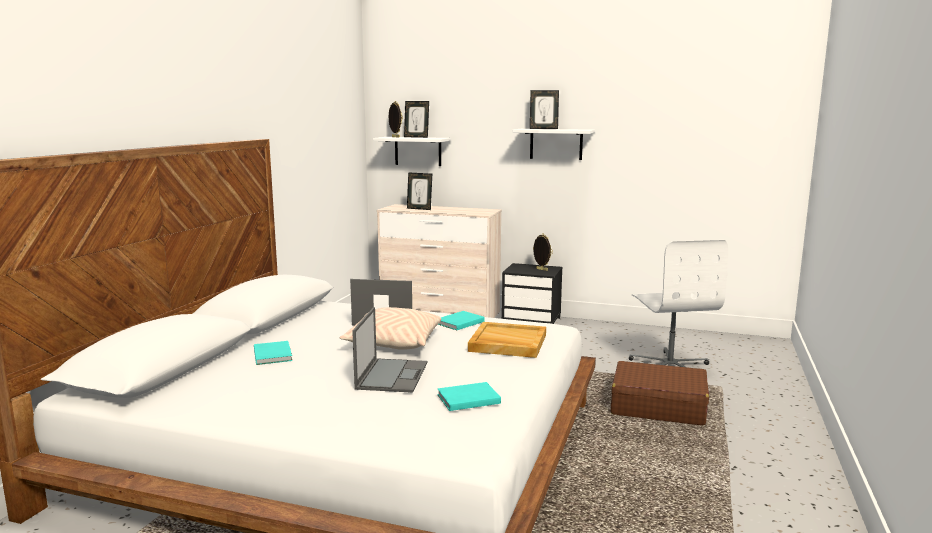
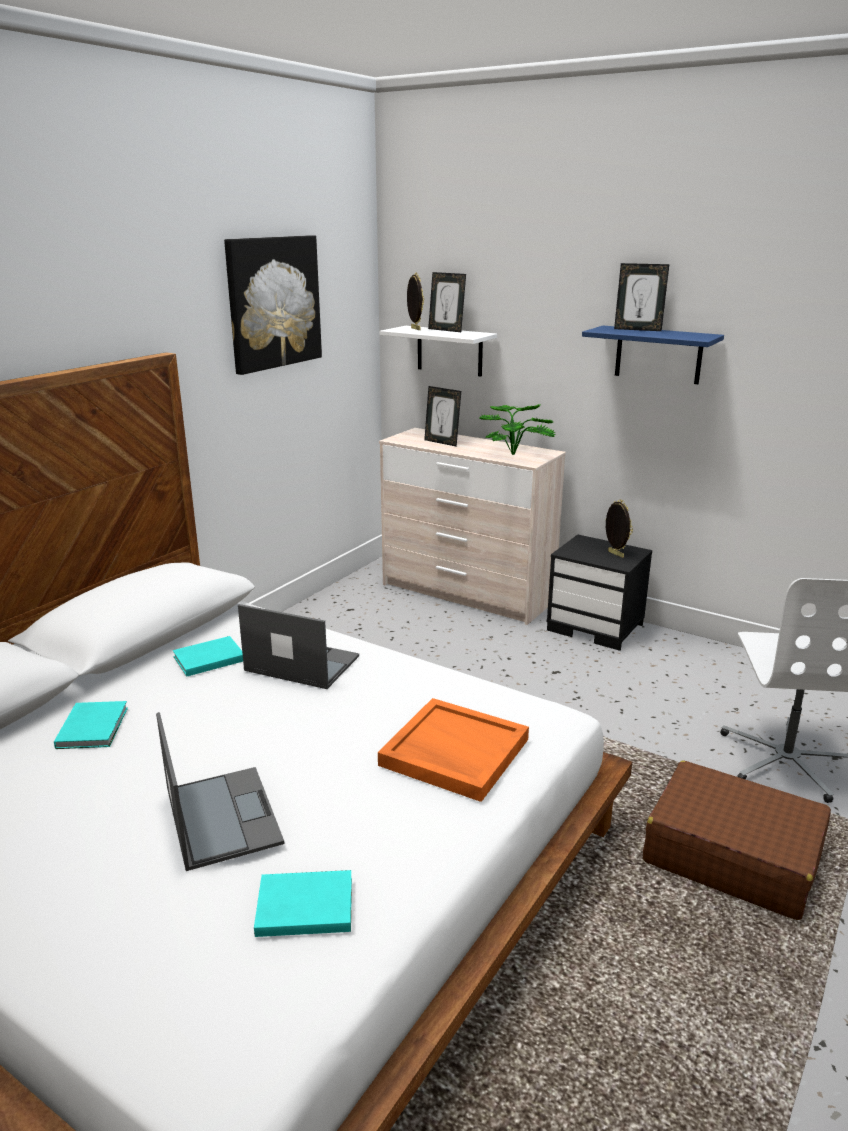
camera: 15 degrees right, 10 degrees up
beige pillow [340,307,441,350] -> none
laptop [352,307,427,393] -> laptop turned 45 degrees counterclockwise [156,712,284,871]
turquoise book [438,311,485,330] -> turquoise book moved to [173,636,243,677]
beige tray [468,322,546,358] -> orange tray [378,698,529,802]
white shelf [512,129,595,160] -> blue shelf [582,326,724,384]
none -> picture [224,235,322,375]
none -> potted plant [479,404,556,455]

